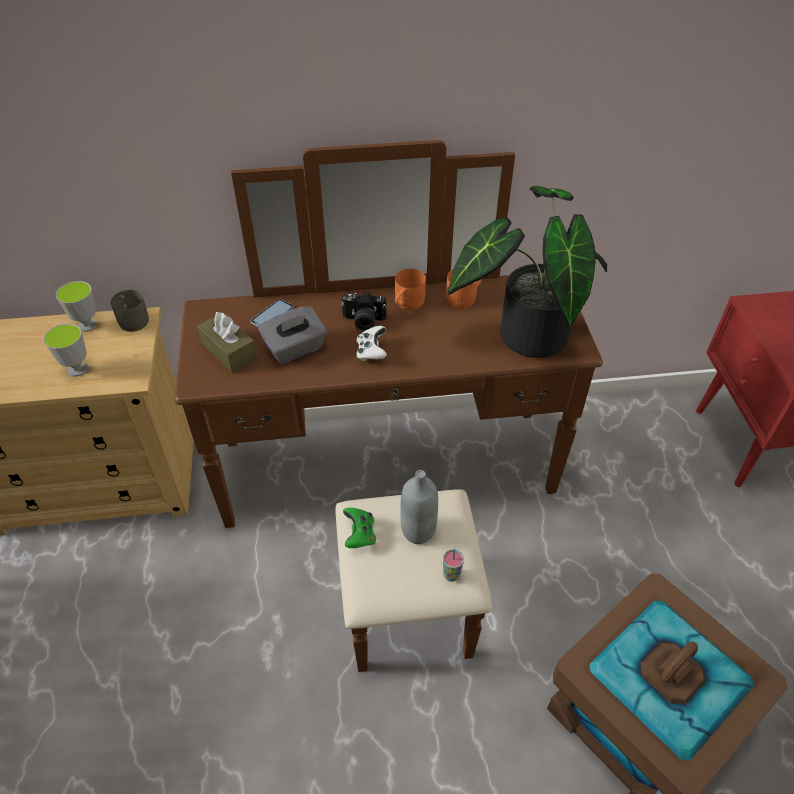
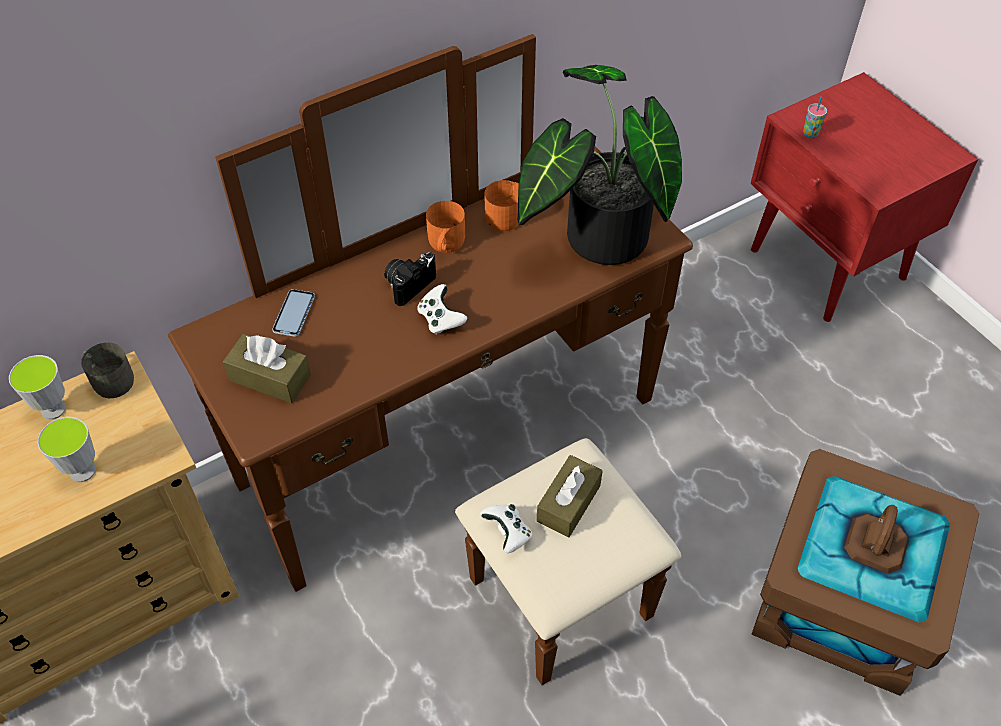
camera: 25 degrees left, 5 degrees up
grey tissue box [258,306,327,364] -> none
camera [341,291,387,331] -> camera turned 150 degrees clockwise [384,252,436,306]
green game controller [343,508,376,548] -> white game controller [480,504,533,553]
grey bottle [400,470,438,544] -> brown tissue box [536,455,602,538]
cup [443,549,464,582] -> cup moved to [803,97,827,138]

